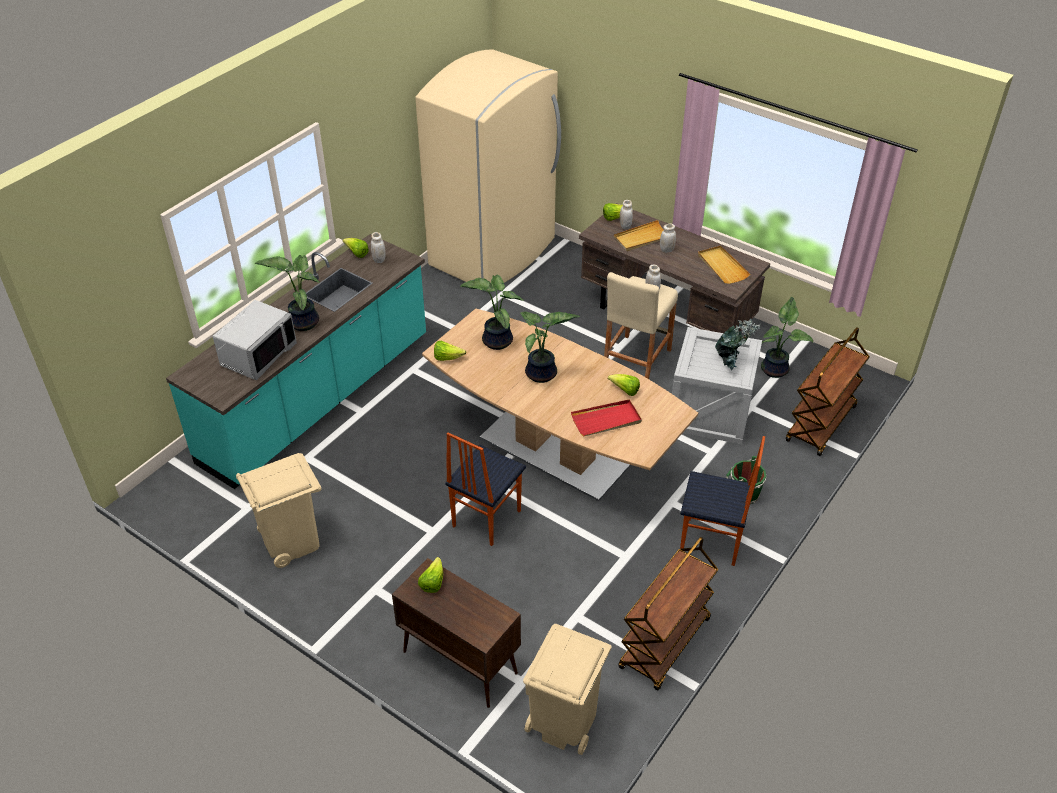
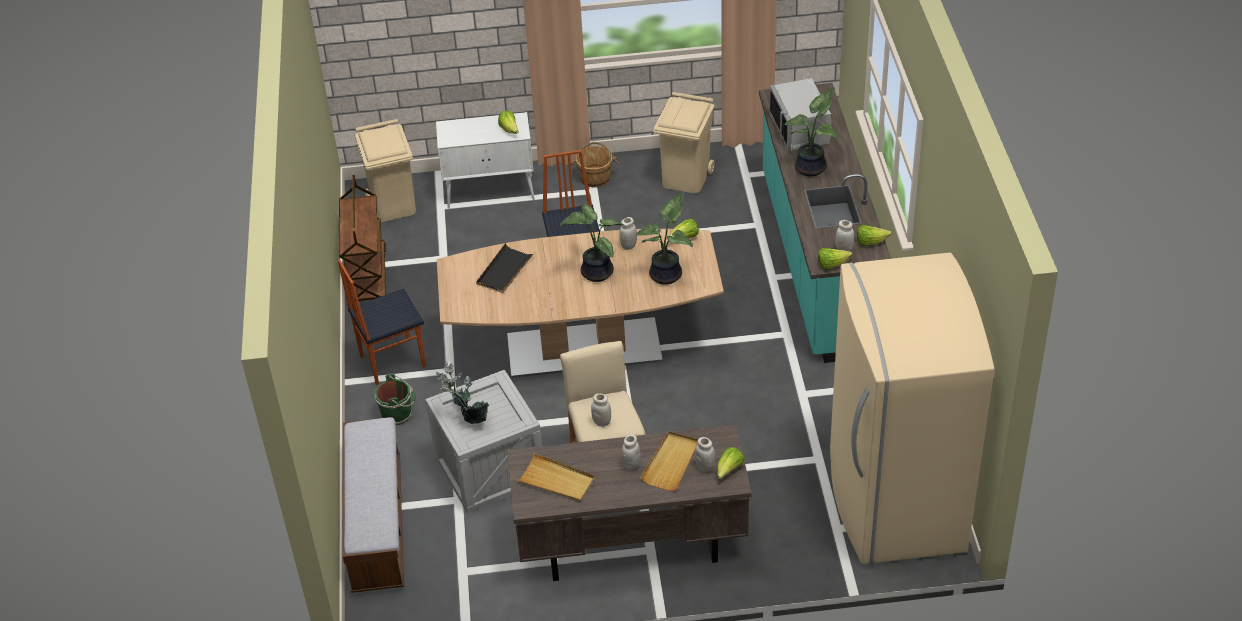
camera: 140 degrees right, 0 degrees up
brown cabinet [392,558,521,708] -> white cabinet [436,112,535,209]
red tray [571,399,642,436] -> black tray [476,243,535,293]
lettuce [608,374,640,396] -> lettuce moved to [818,248,852,269]
potted plant [761,297,813,378] -> none
brown cart [786,327,870,456] -> bench [343,417,404,593]
none -> brown bucket [571,142,619,187]
none -> white jar [619,217,637,250]

